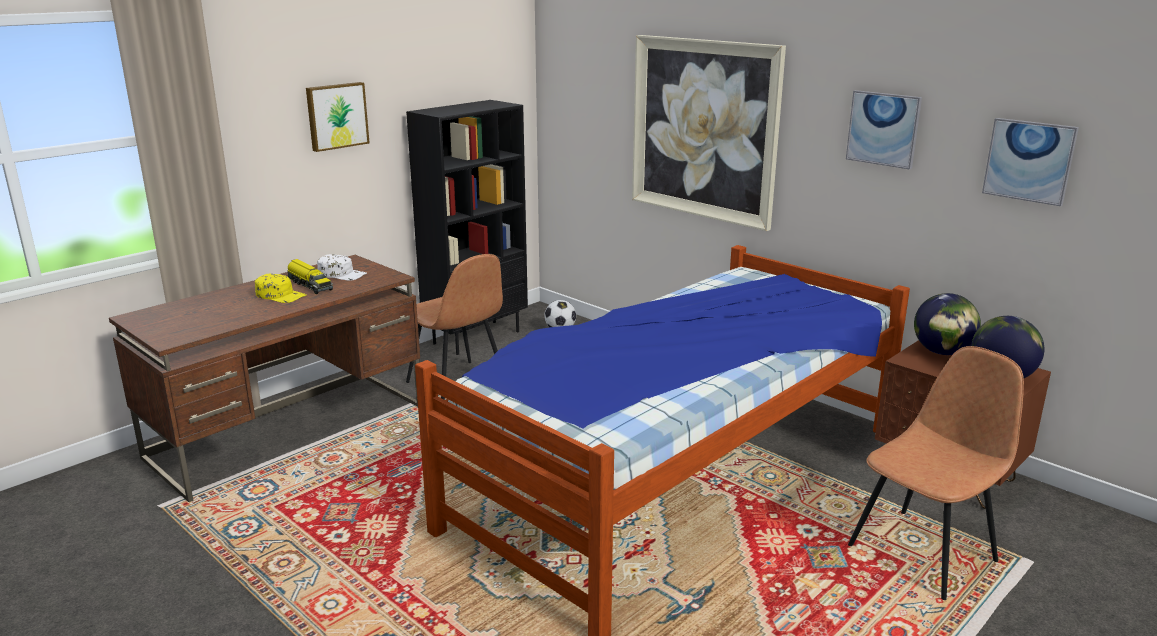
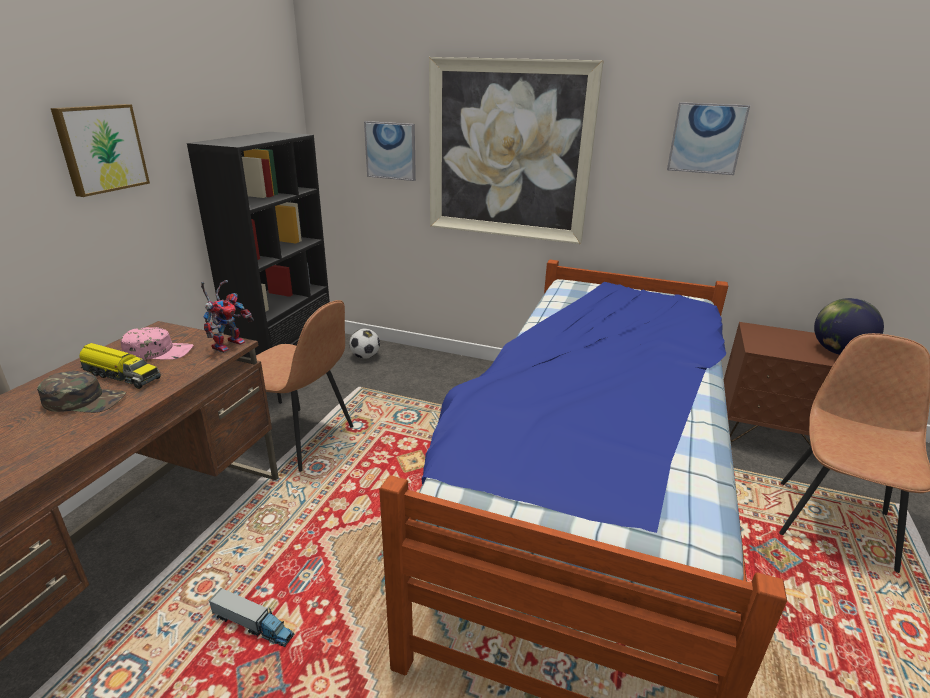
camera: 25 degrees left, 5 degrees up
yellow cap [255,274,307,303] -> green cap [37,371,126,413]
white cap [317,254,367,281] -> pink cap [120,327,193,360]
globe [914,293,981,355] -> none
picture [982,118,1079,206] -> picture moved to [364,121,416,181]
none -> toy robot [201,280,254,353]
none -> toy truck [208,588,294,647]

